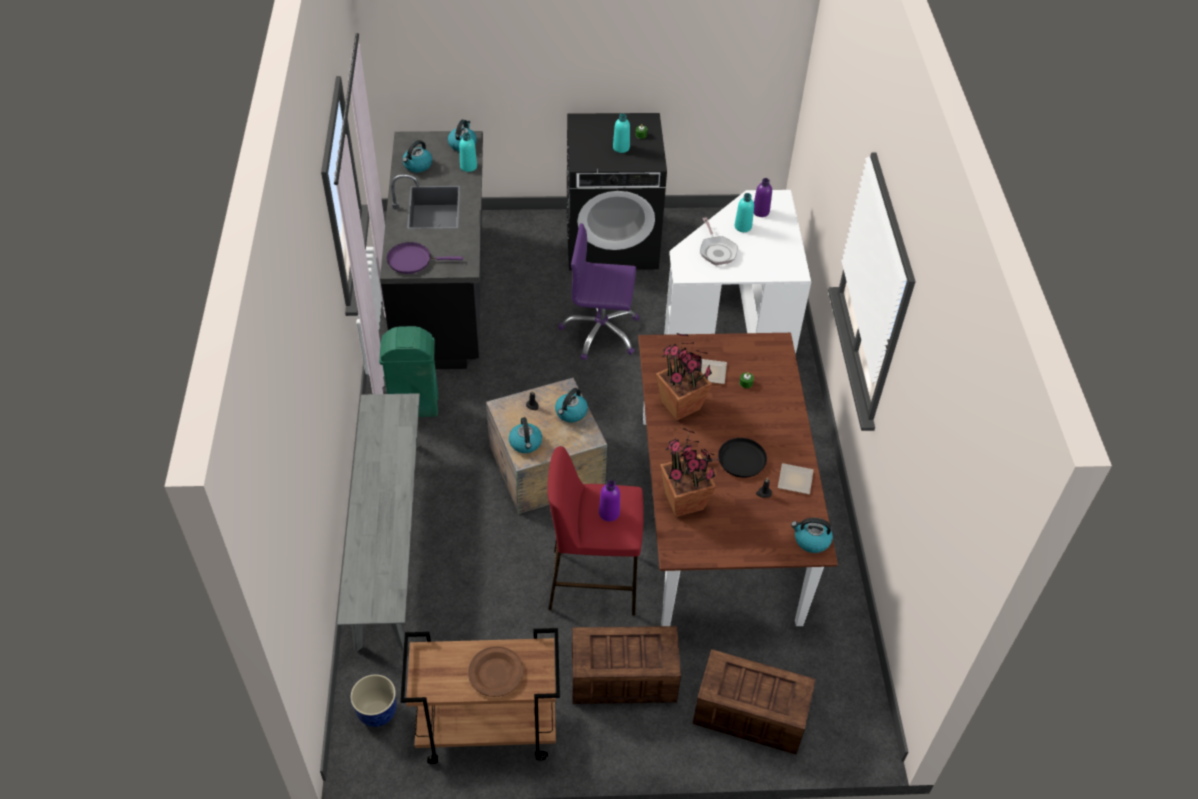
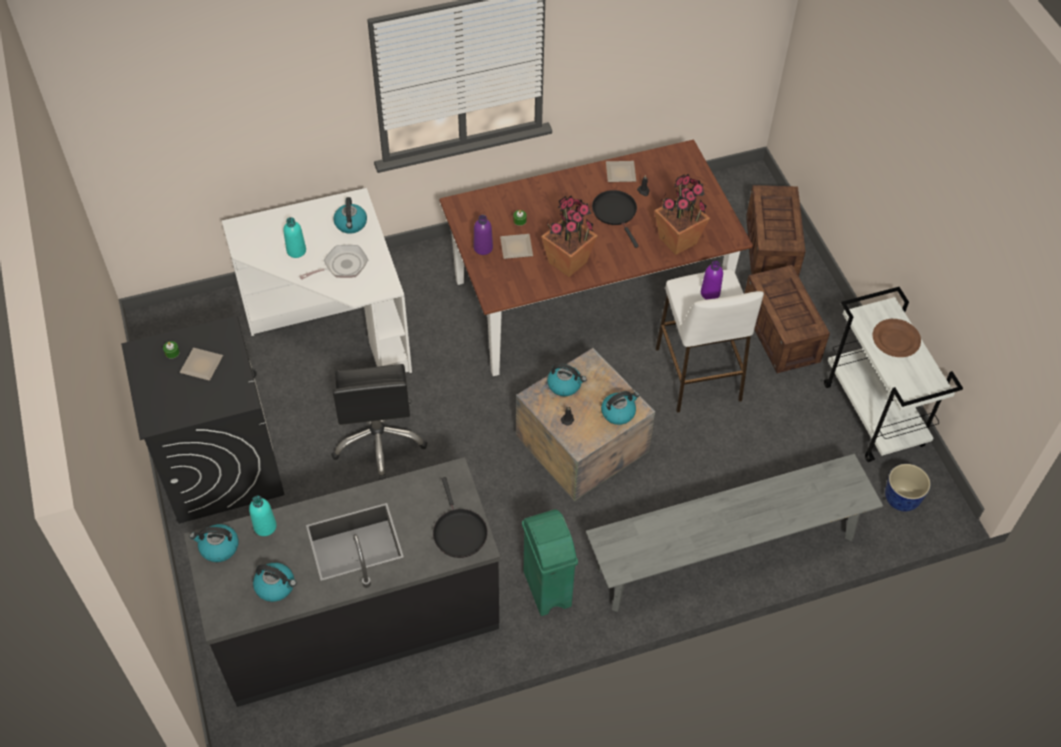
camera: 105 degrees left, 5 degrees up
purple frying pan [387,242,463,274] -> black frying pan [433,477,487,558]
brown cart [400,628,560,764] -> white cart [824,287,963,462]
red stool [547,446,644,616] -> white stool [655,269,764,412]
purple office chair [558,223,640,360] -> black office chair [331,364,427,480]
turquoise bottle [613,114,630,153] -> plate [180,348,223,380]
purple bottle [754,178,772,217] -> purple bottle moved to [474,215,493,255]
kettle [791,518,833,553] -> kettle moved to [333,197,367,234]

